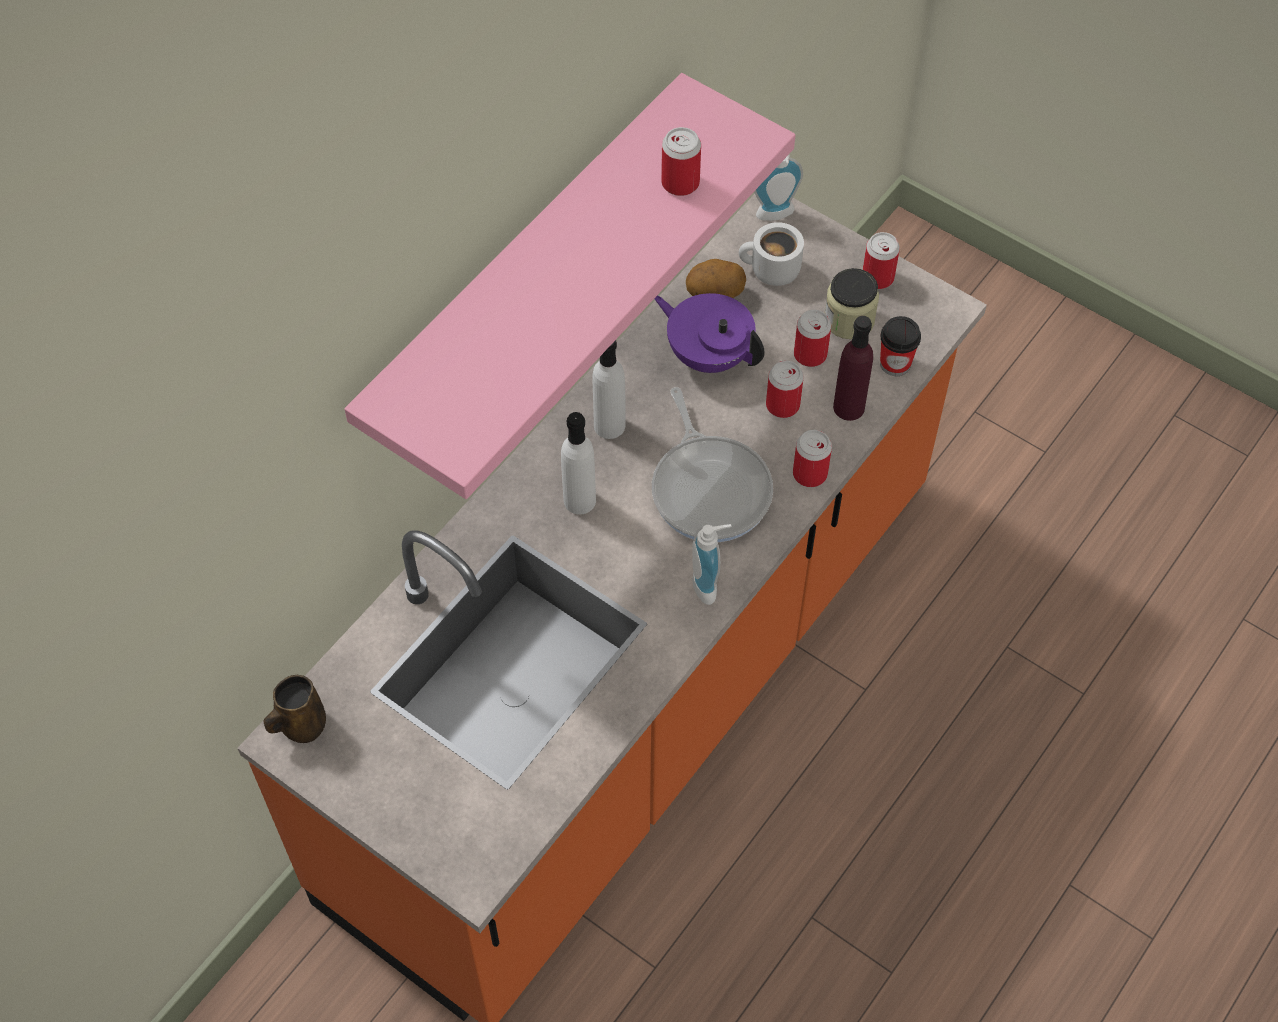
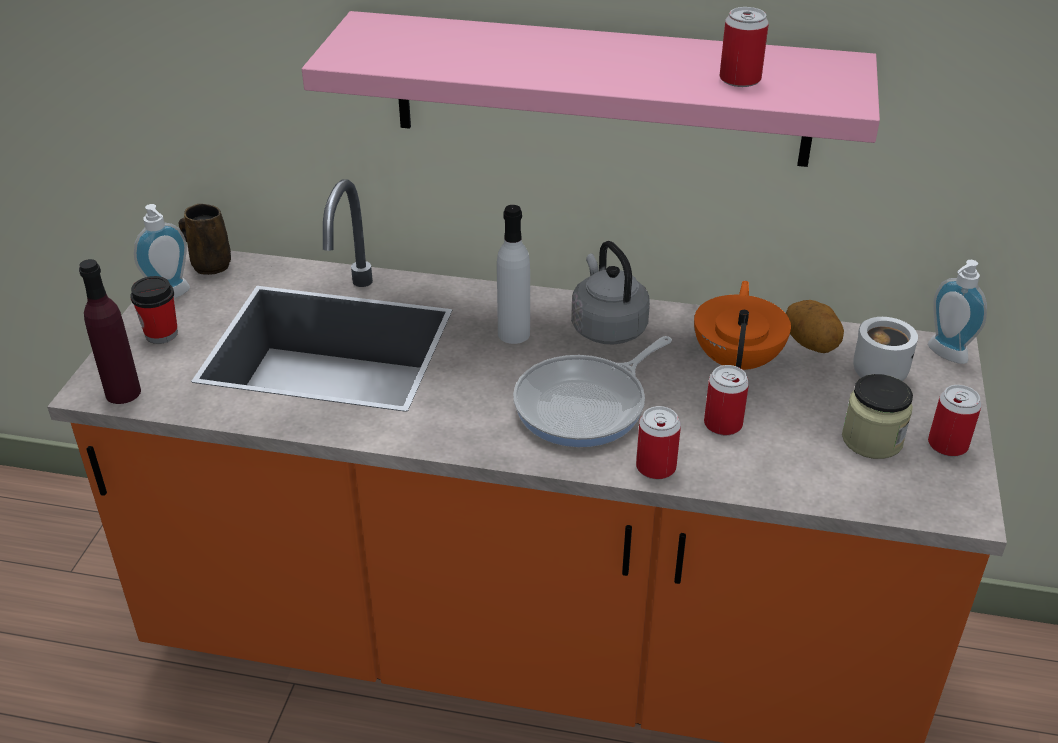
camera: 65 degrees right, 20 degrees down
white bottle [593,340,625,439] -> grey kettle [571,241,650,345]
purple teapot [654,293,765,373] -> orange teapot [694,280,791,370]
soap dispenser [692,524,731,605] -> soap dispenser moved to [134,204,190,299]
can [794,310,831,367] -> none
purple bottle [833,316,873,421] -> purple bottle moved to [79,259,141,404]
cup [880,316,921,376] -> cup moved to [130,276,178,344]

